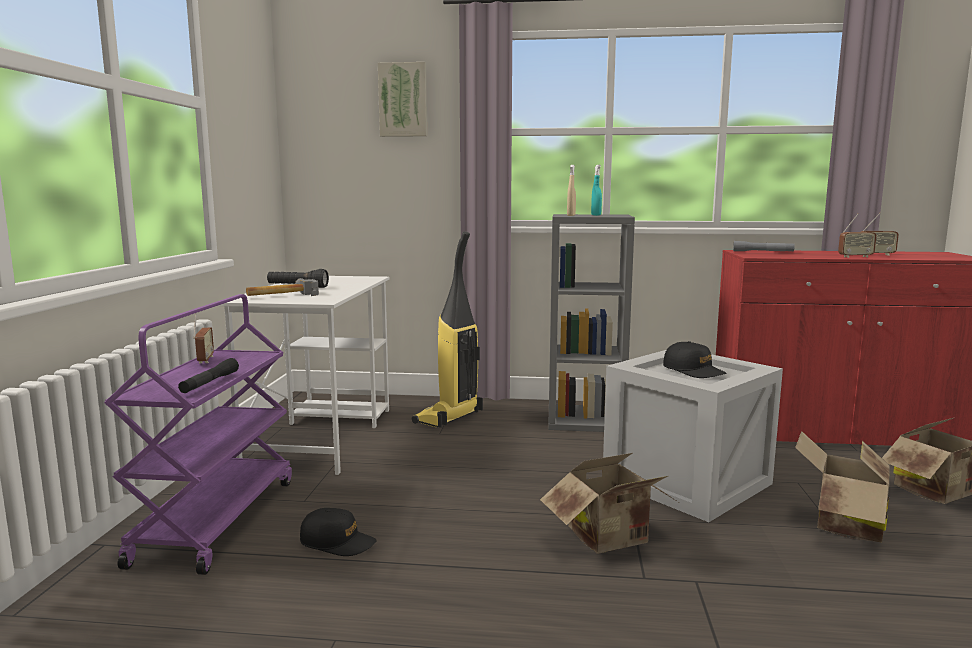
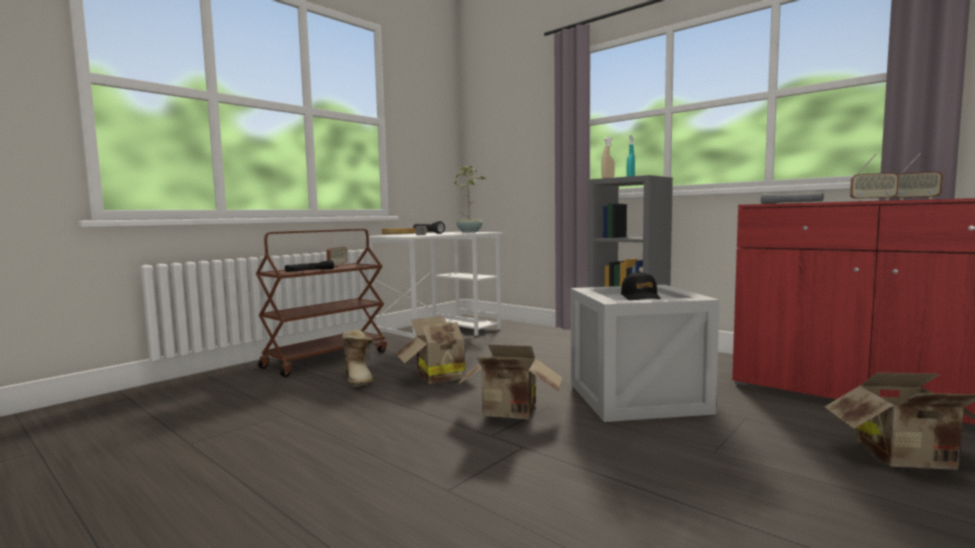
camera: 35 degrees right, 5 degrees down
purple cart [104,294,292,575] -> brown cart [256,229,387,377]
black cap [300,508,377,556] -> boot [342,329,374,388]
picture [378,62,427,137] -> none
vacuum cleaner [412,231,483,428] -> none
cardboard box [795,431,889,543] -> cardboard box moved to [395,316,482,384]
none -> potted plant [454,166,487,232]

